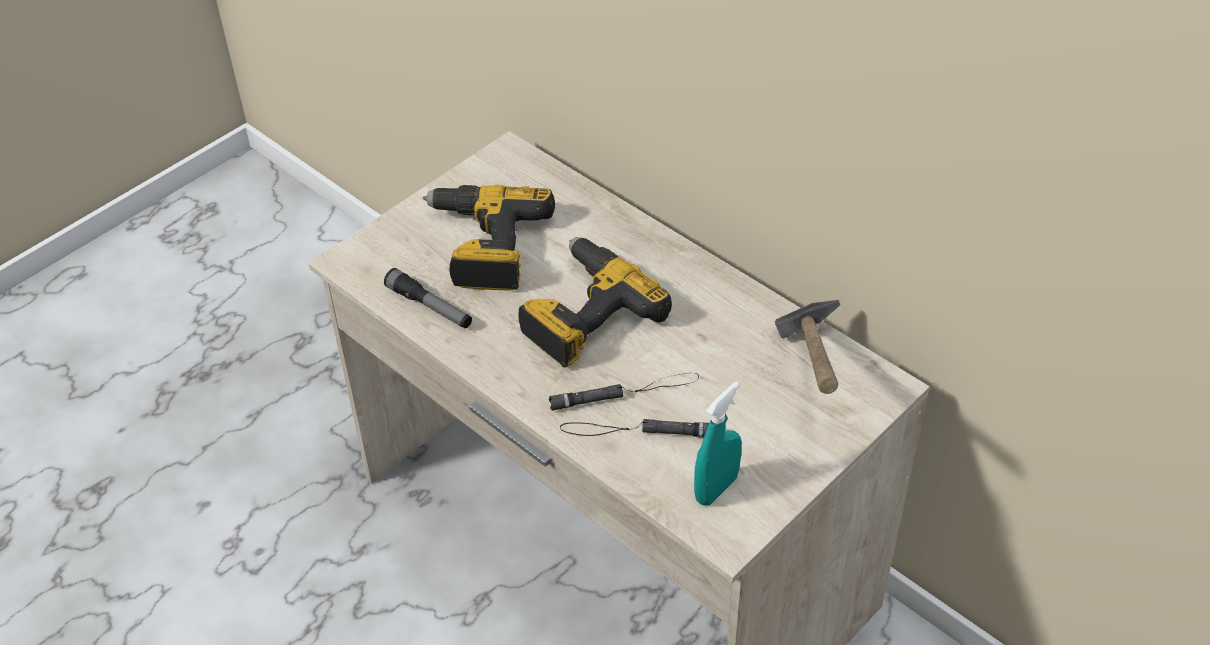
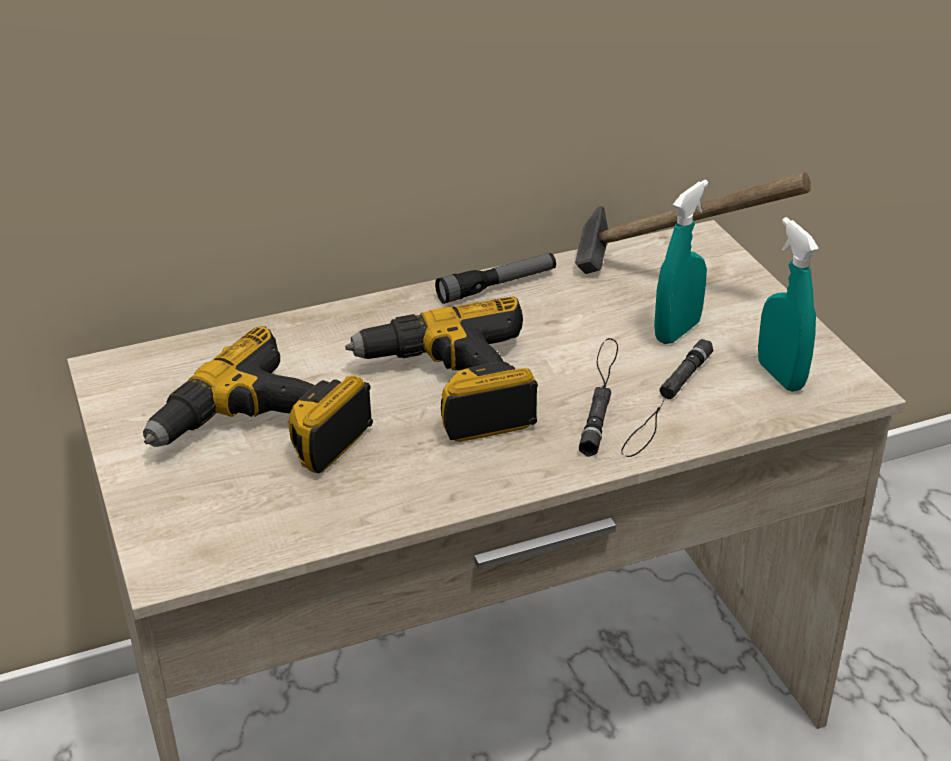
camera: 65 degrees left, 10 degrees down
flashlight [384,268,472,328] -> flashlight moved to [435,253,556,304]
none -> turquoise spray bottle [654,180,708,344]

